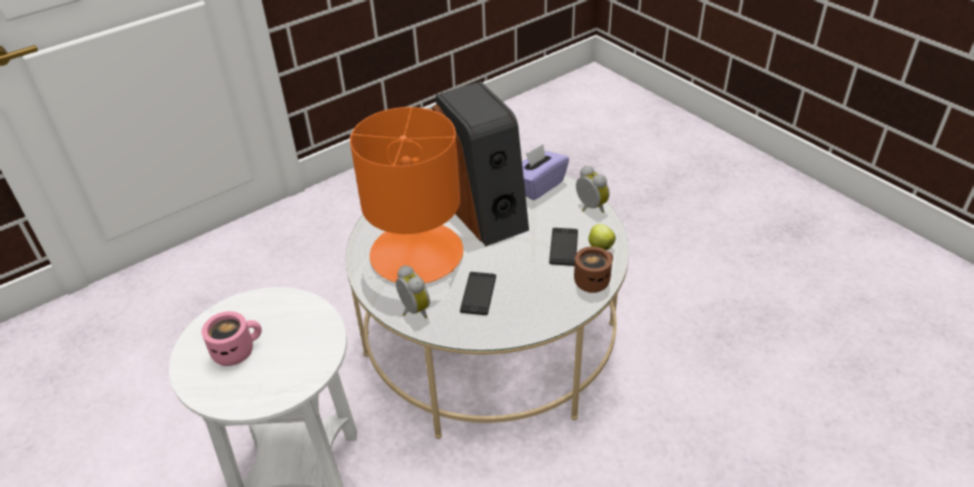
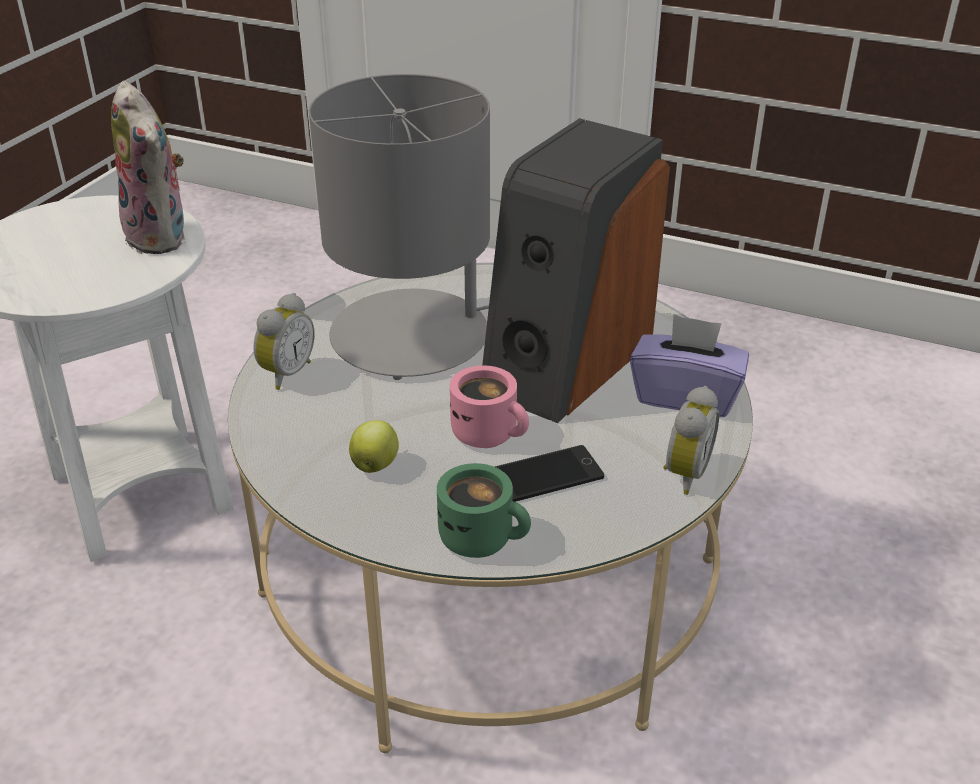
camera: 60 degrees right, 5 degrees down
pink mug [202,311,262,366] -> pink mug moved to [450,366,529,448]
orange table lamp [350,107,463,283] -> grey table lamp [309,74,490,380]
phone [460,272,496,315] -> none
brown mug [574,247,613,293] -> green mug [437,463,531,558]
apple [589,224,616,250] -> apple moved to [349,420,399,473]
none -> plush toy [111,81,185,254]

